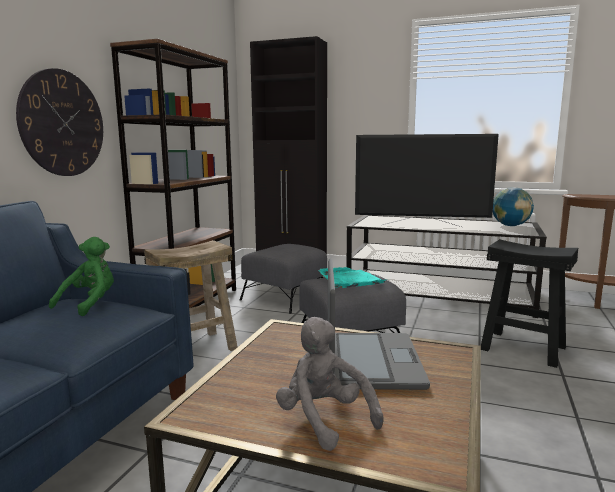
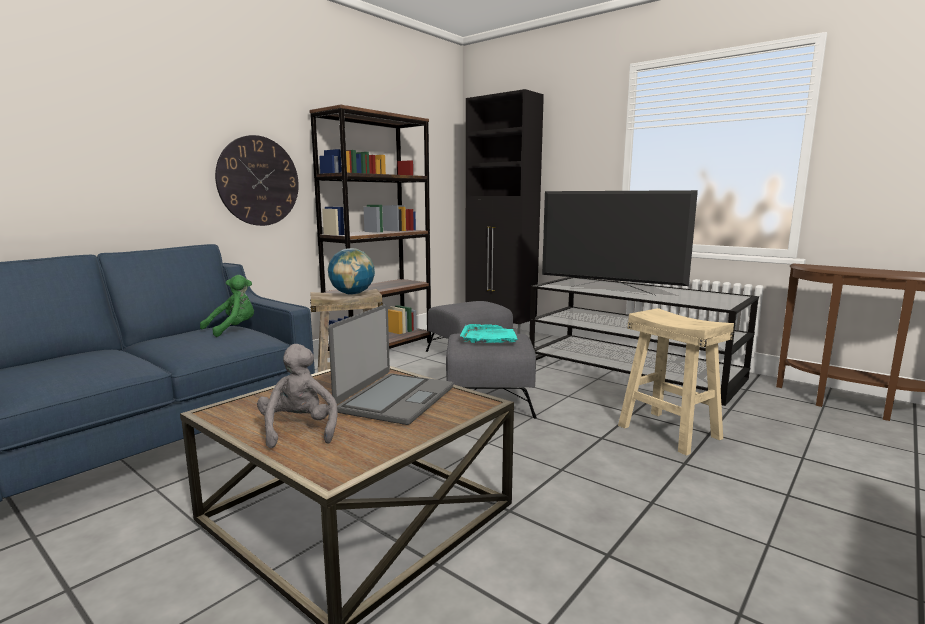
camera: 20 degrees right, 0 degrees up
black stool [481,239,578,368] -> beige stool [618,308,734,456]
globe [493,187,534,226] -> globe moved to [328,248,375,295]

